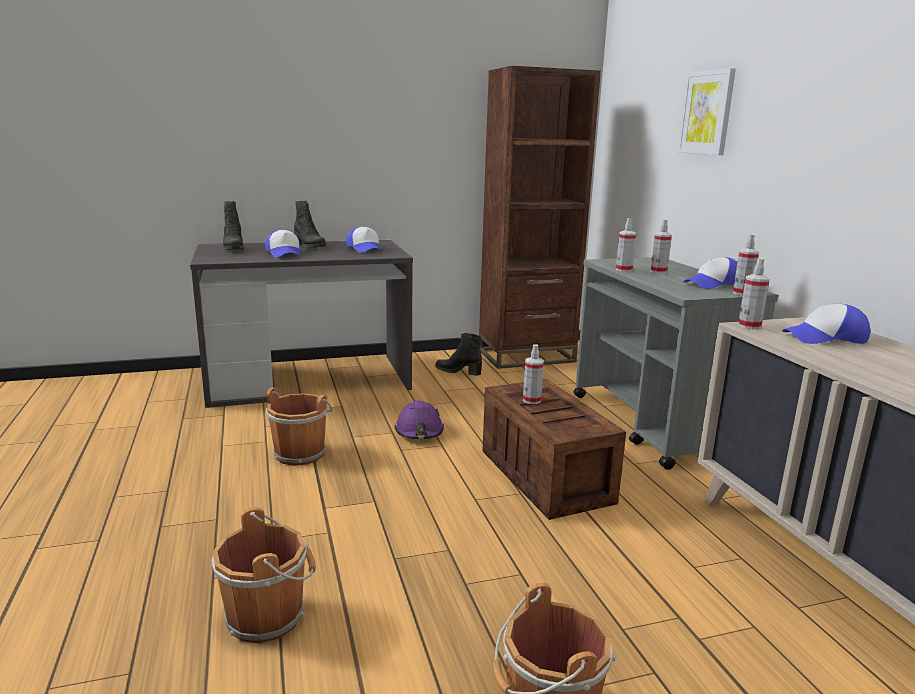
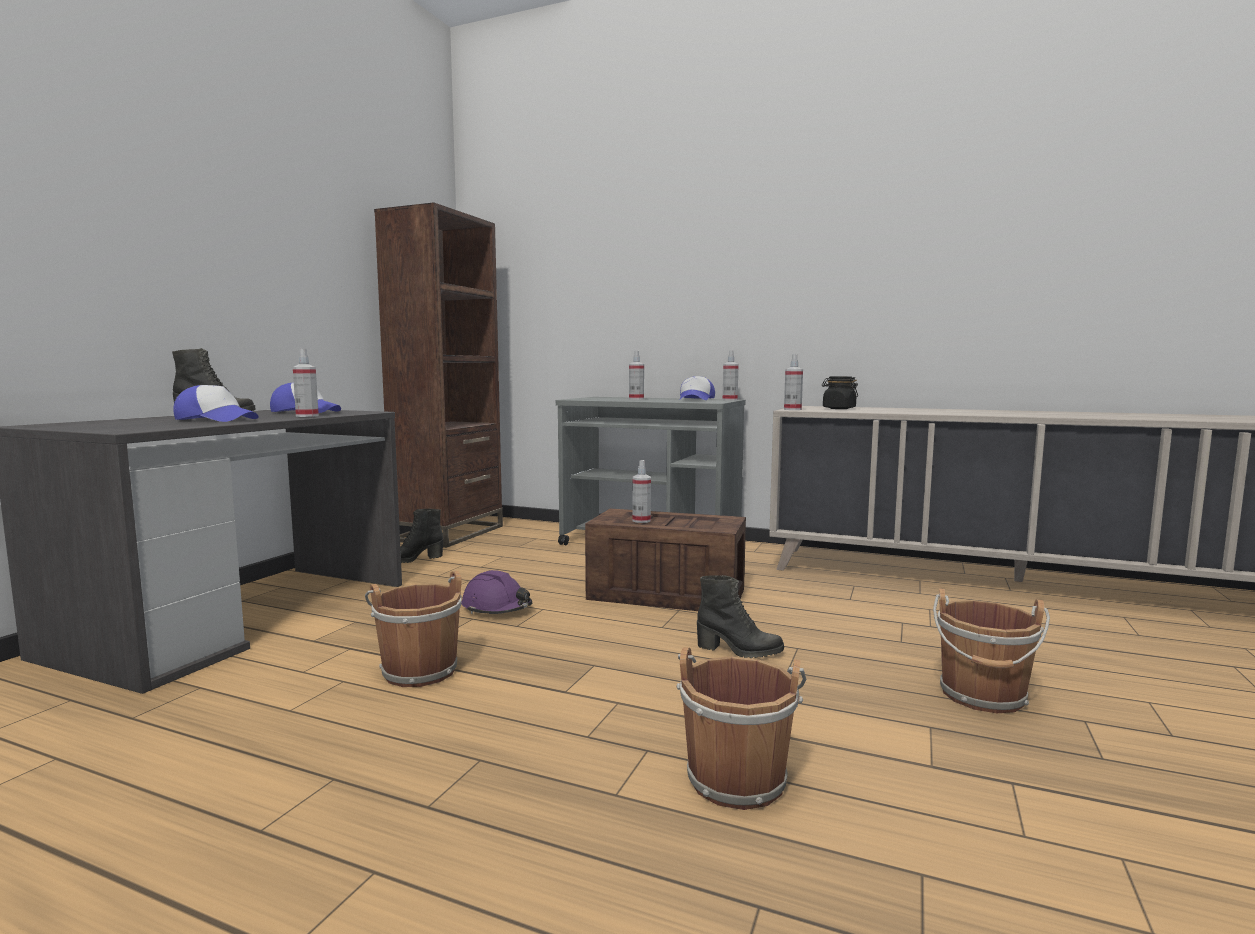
camera: 50 degrees left, 10 degrees down
black boot [223,201,244,250] -> black boot moved to [697,575,784,658]
spray bottle [616,218,636,272] -> spray bottle moved to [293,348,319,417]
picture [678,68,736,155] -> none
cap [782,304,870,344] -> black jar [822,376,858,409]

